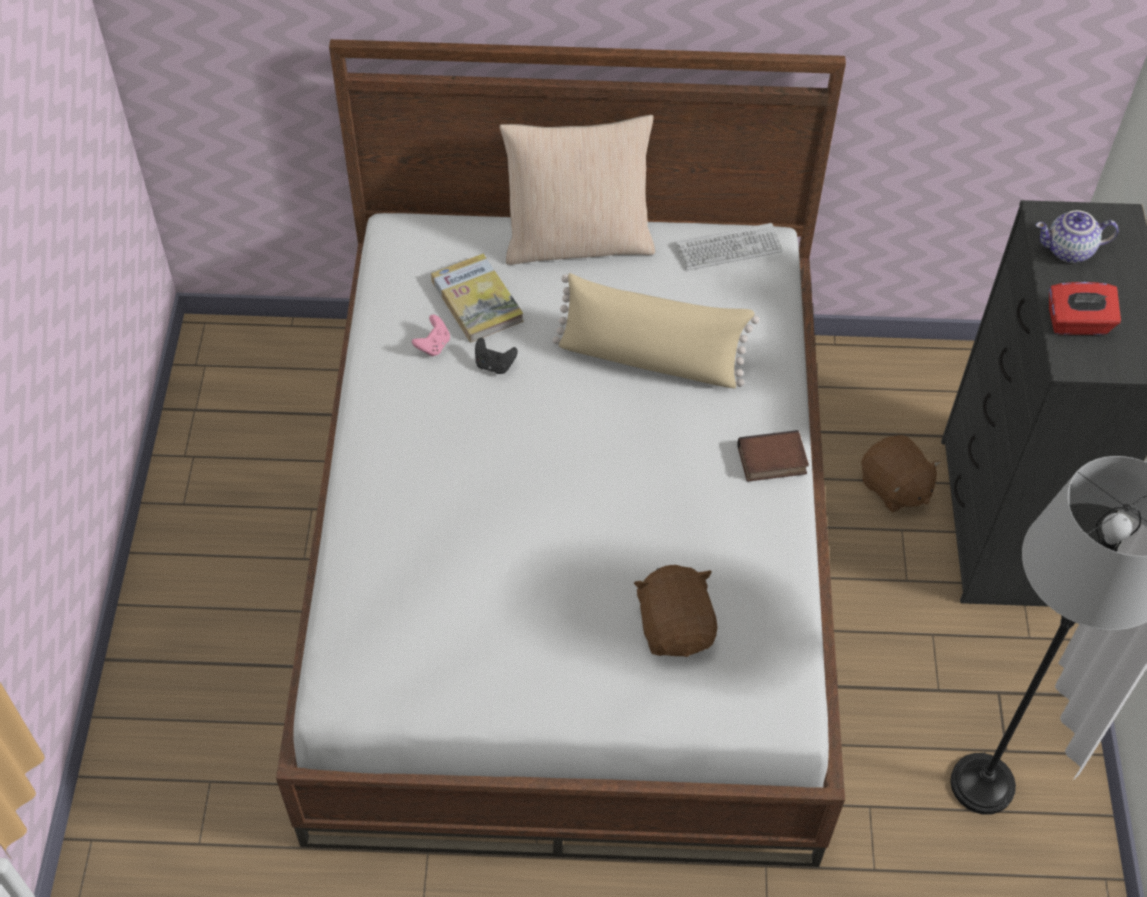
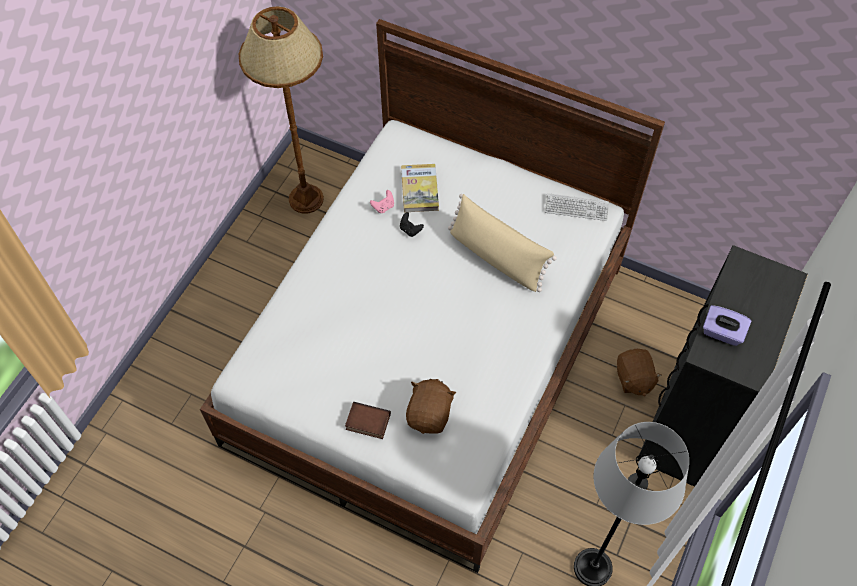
camera: 25 degrees right, 5 degrees up
beige pillow [499,115,655,265] -> none
book [738,430,809,482] -> book moved to [345,402,391,439]
teapot [1036,210,1119,263] -> none
red tissue box [1049,282,1121,335] -> purple tissue box [703,305,751,346]
none -> brown floor lamp [239,6,324,214]

